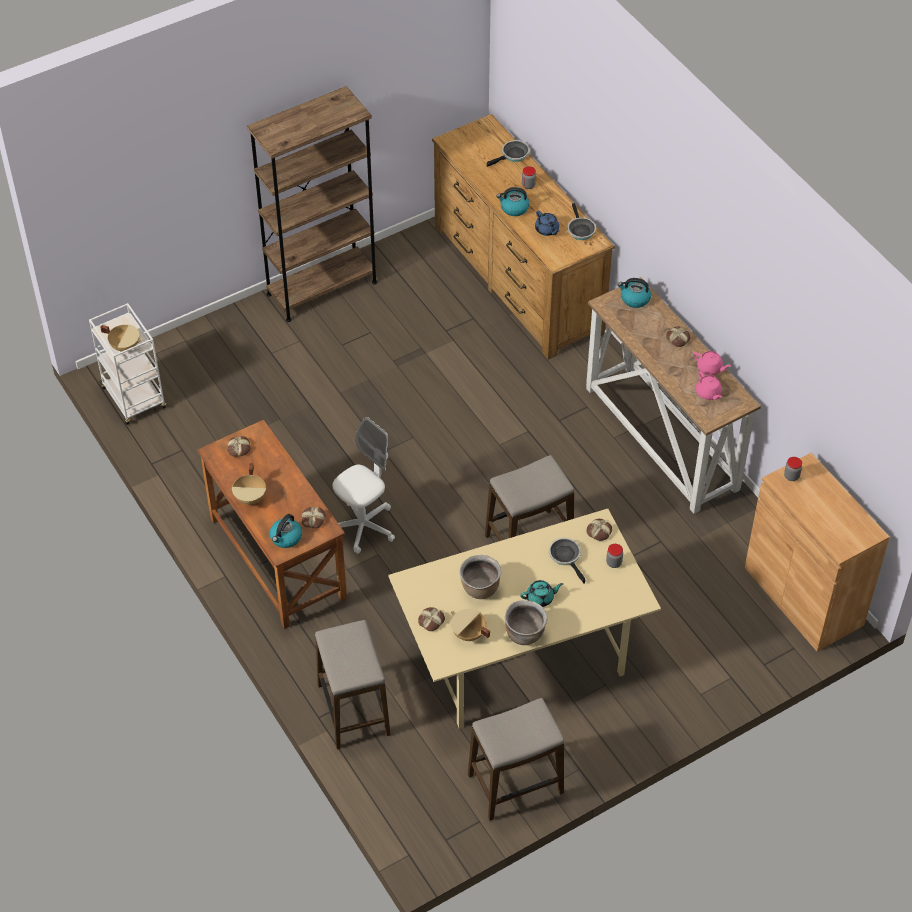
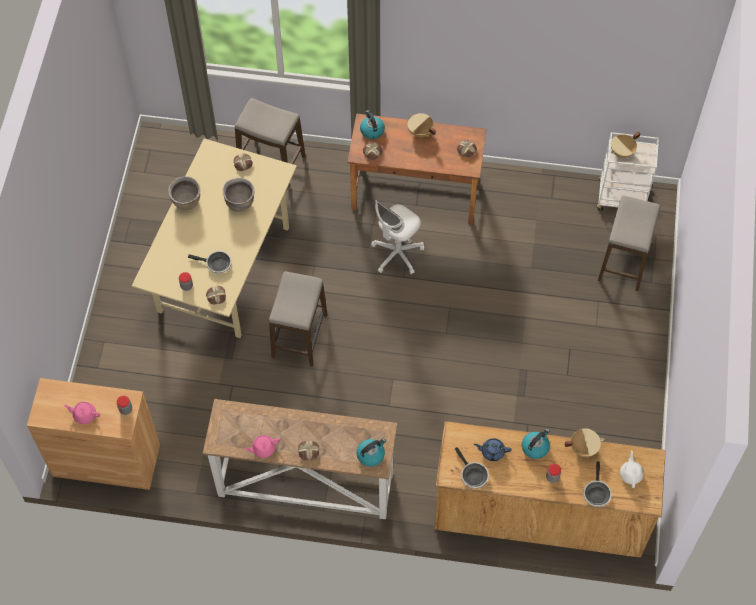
camera: 130 degrees right, 10 degrees up
brown bookcase [247,86,377,322] -> none
white office chair [332,417,395,554] -> white office chair turned 45 degrees clockwise [371,200,424,274]
beige cooking pot [451,609,490,641] -> beige cooking pot moved to [565,428,604,457]
stool [468,698,564,821] -> stool moved to [598,195,660,291]
turquoise teapot [520,580,563,607] -> none
frying pan [567,203,596,240] -> frying pan turned 150 degrees counterclockwise [455,447,489,489]
pink teapot [696,371,722,400] -> pink teapot moved to [64,402,100,424]
none -> white teapot [620,451,644,488]

